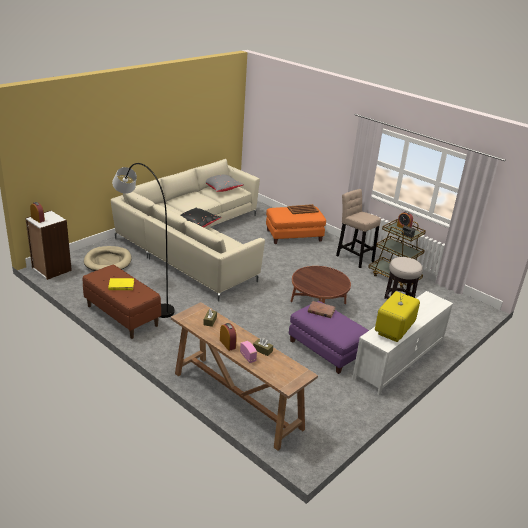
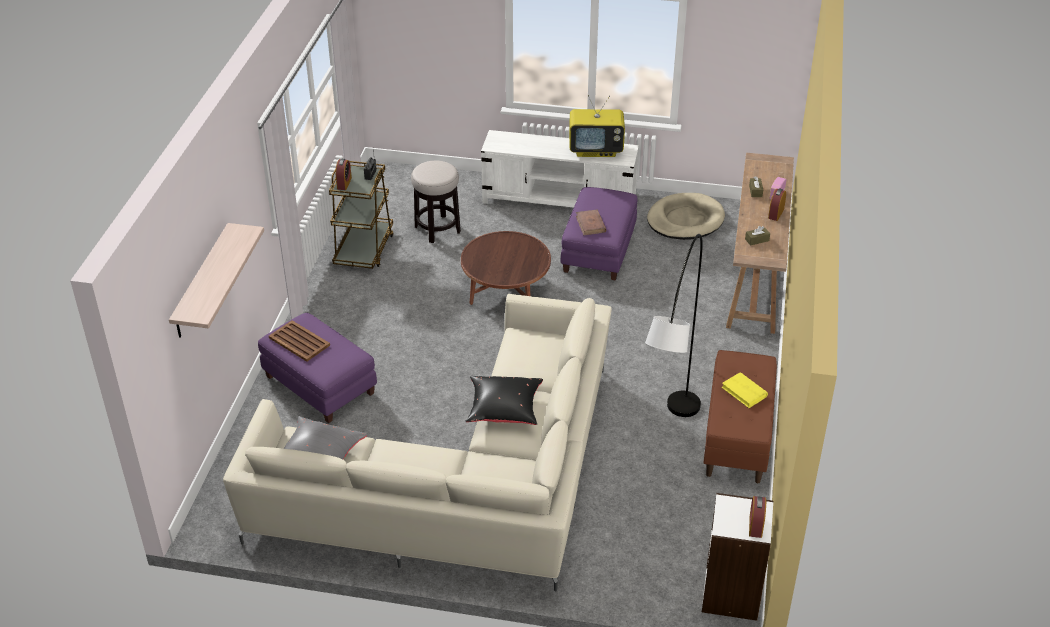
camera: 120 degrees left, 10 degrees up
beige dog bed [84,246,132,271] -> beige dog bed moved to [647,193,725,240]
orange ottoman [266,207,326,244] -> purple ottoman [258,313,377,423]
beige stool [336,189,381,268] -> none
none -> shelf [169,223,264,338]

